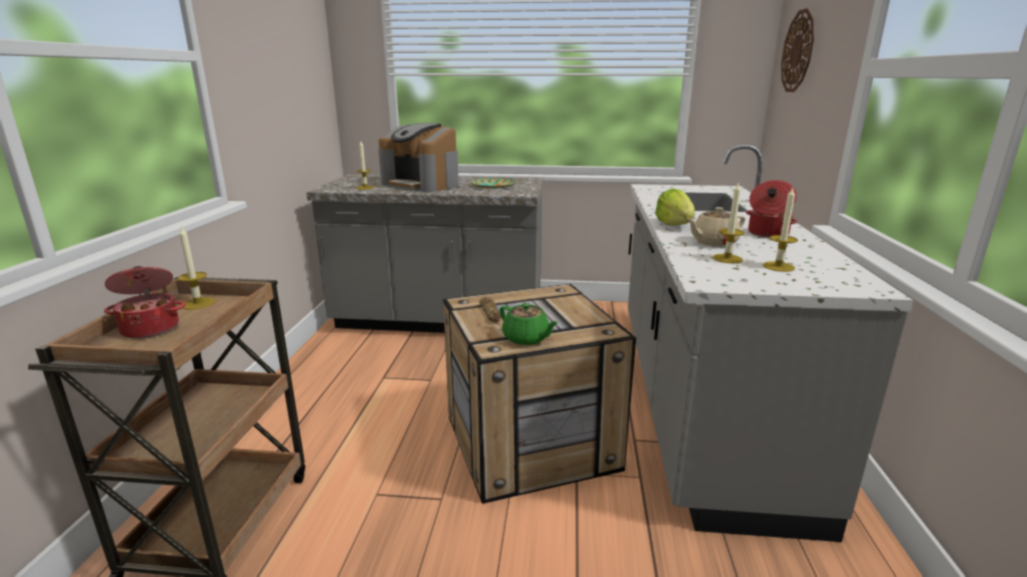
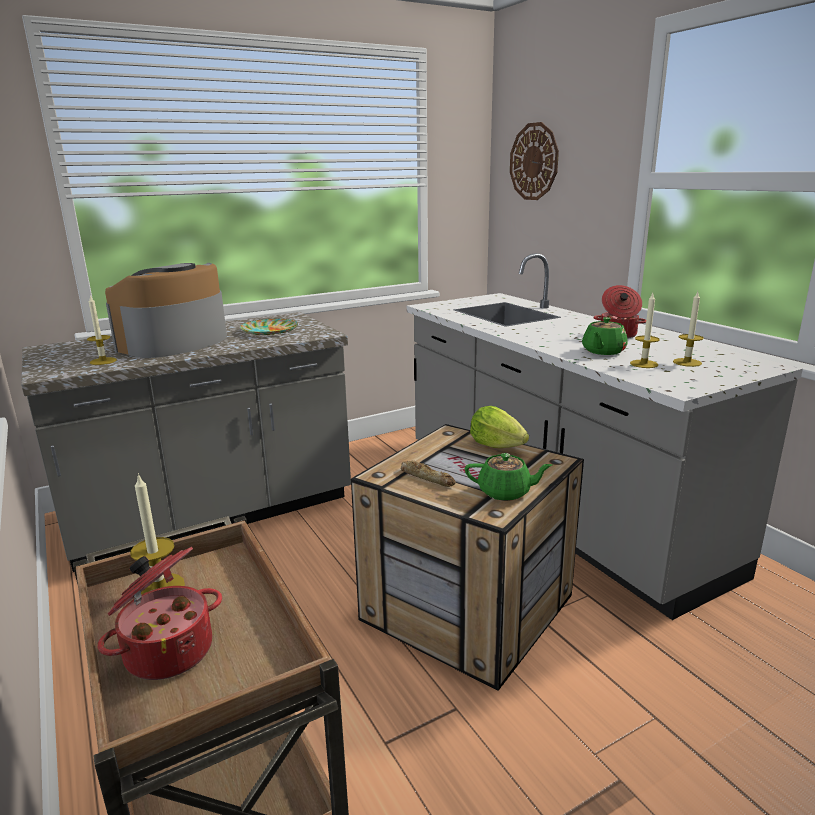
camera: 35 degrees left, 0 degrees up
coffee machine [378,123,459,192] -> coffee machine turned 120 degrees clockwise [105,263,227,358]
lettuce [655,188,695,225] -> lettuce moved to [470,406,529,448]
beige teapot [686,207,745,246] -> green teapot [582,317,628,355]

